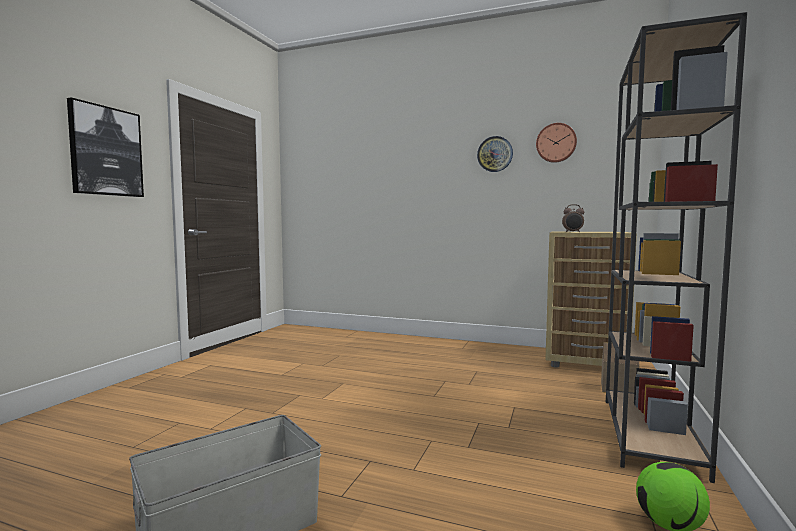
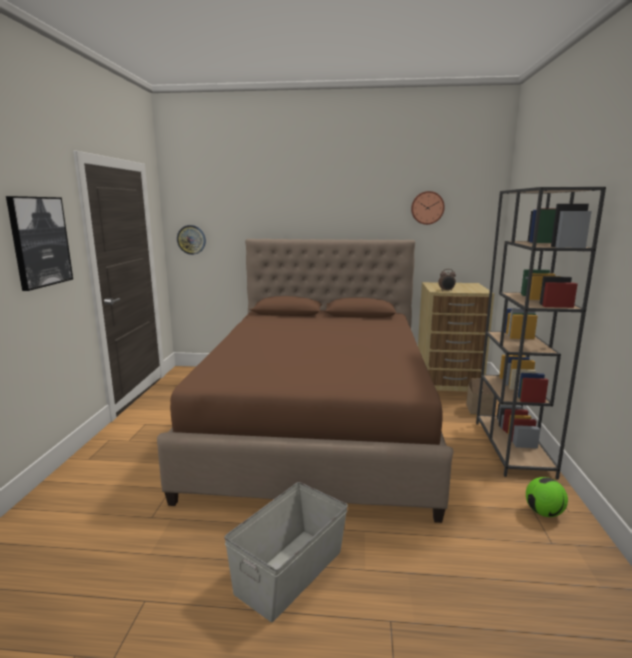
camera: 15 degrees left, 10 degrees up
wall clock [477,136,513,172] -> wall clock moved to [177,225,206,255]
none -> brown bed [157,239,453,523]

